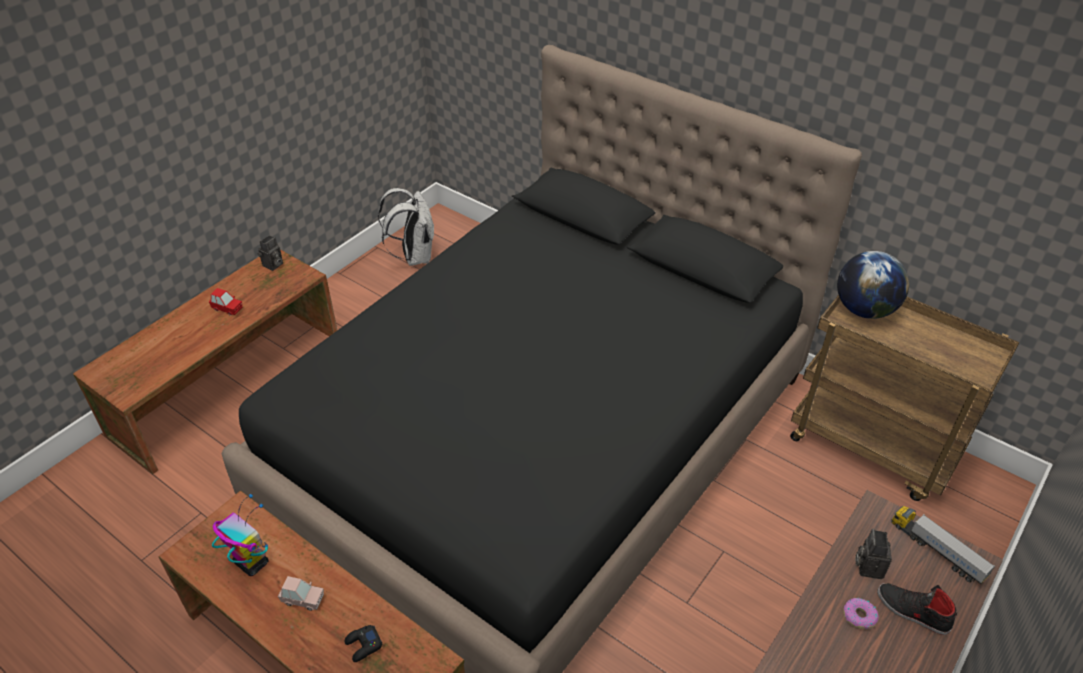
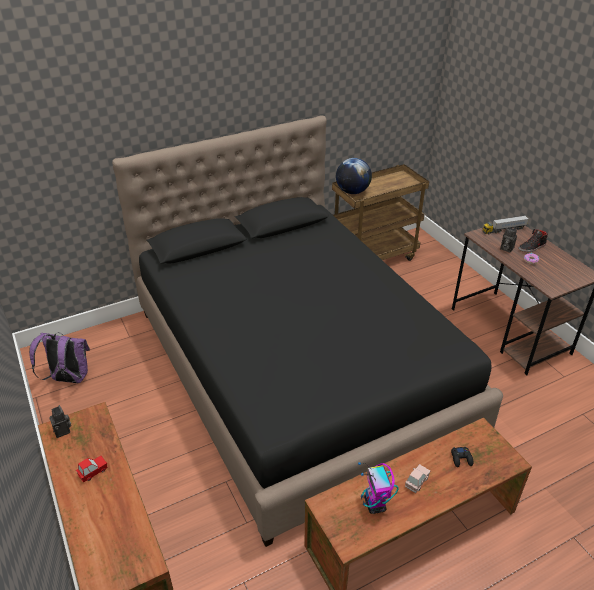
camera: 65 degrees left, 5 degrees down
toy robot [212,494,269,576] -> toy robot turned 75 degrees counterclockwise [358,462,399,514]
white backpack [378,188,434,266] -> purple backpack [29,332,90,383]

